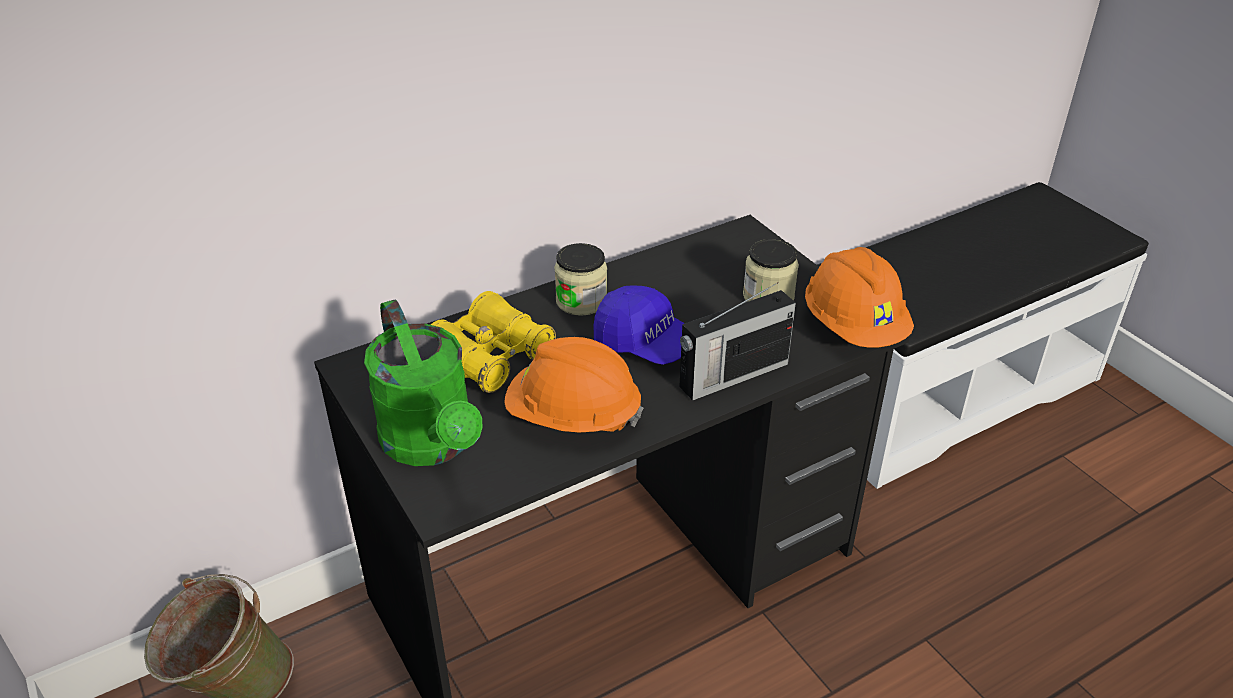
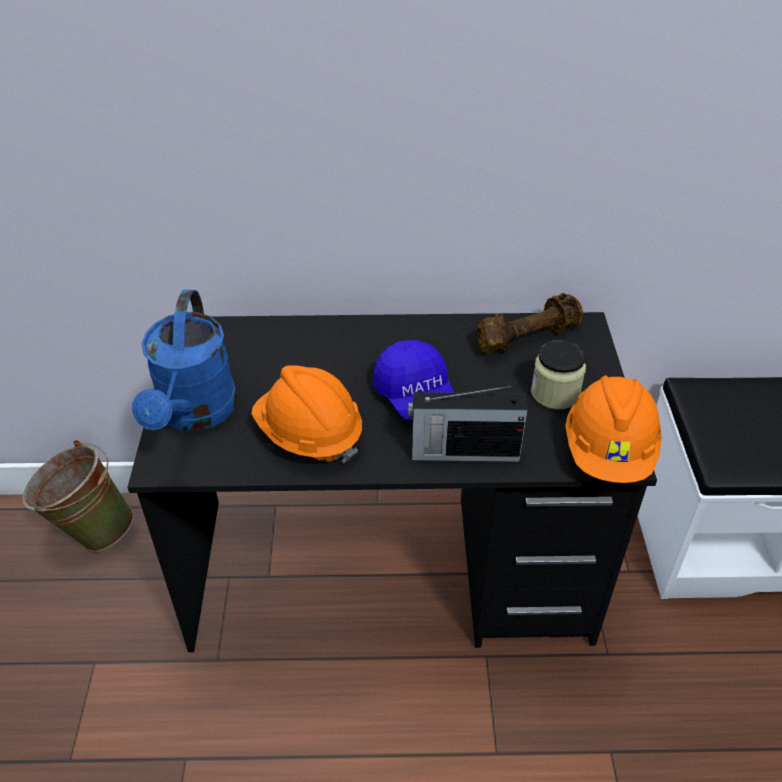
camera: 30 degrees right, 5 degrees up
green watering can [364,300,482,466] -> blue watering can [132,290,237,432]
yellow binoculars [431,291,556,393] -> none
jar [554,243,607,316] -> none
none -> brown dumbbell [477,293,583,353]

